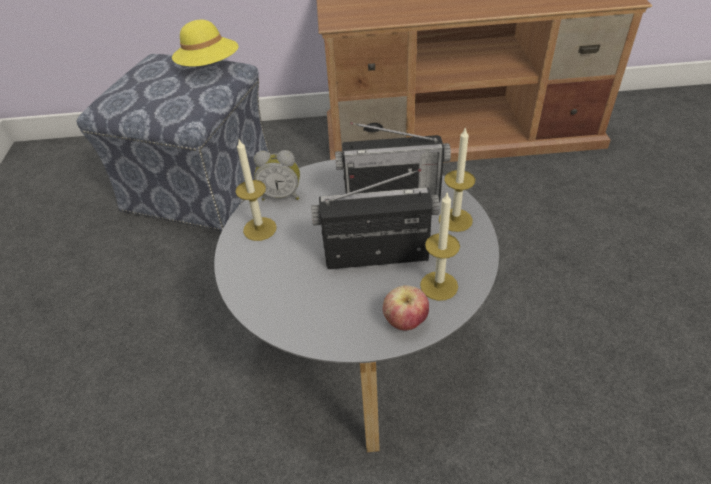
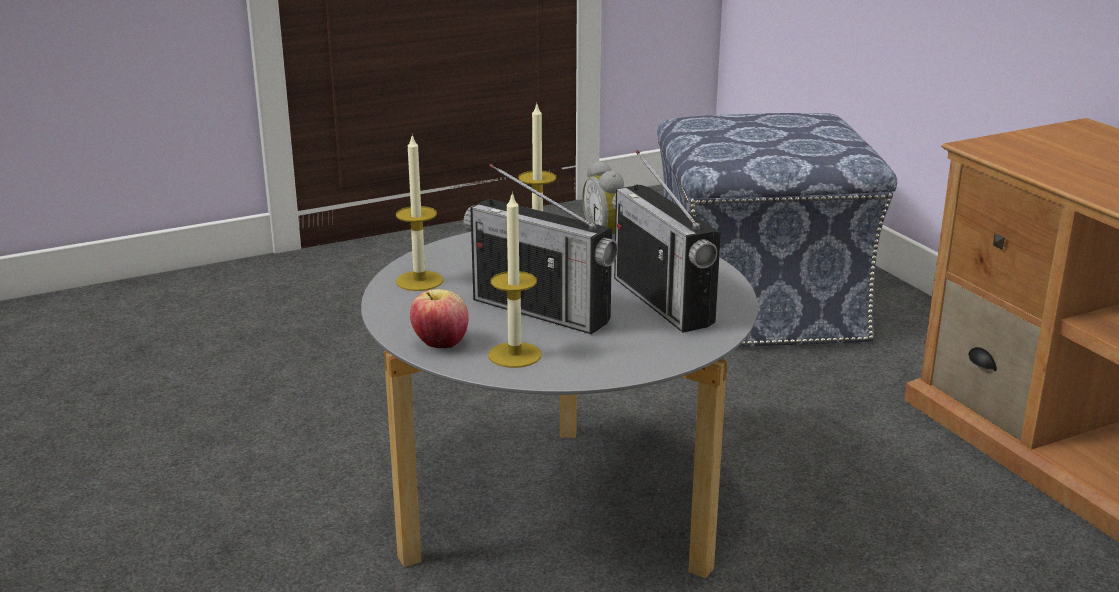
camera: 65 degrees right, 20 degrees down
yellow hat [172,20,239,67] -> none
radio [311,169,440,269] -> radio turned 150 degrees clockwise [463,164,618,334]
candle [439,127,475,232] -> candle moved to [396,134,443,291]

